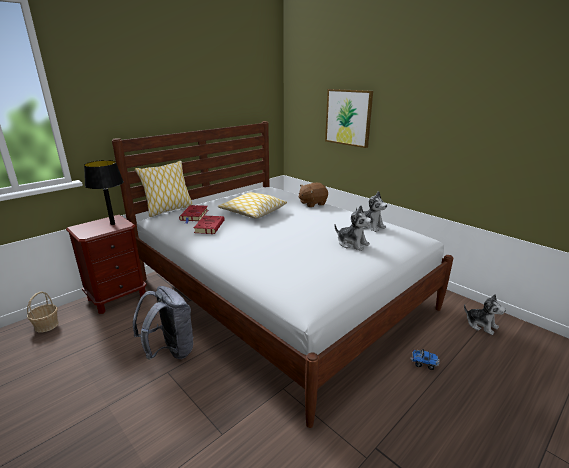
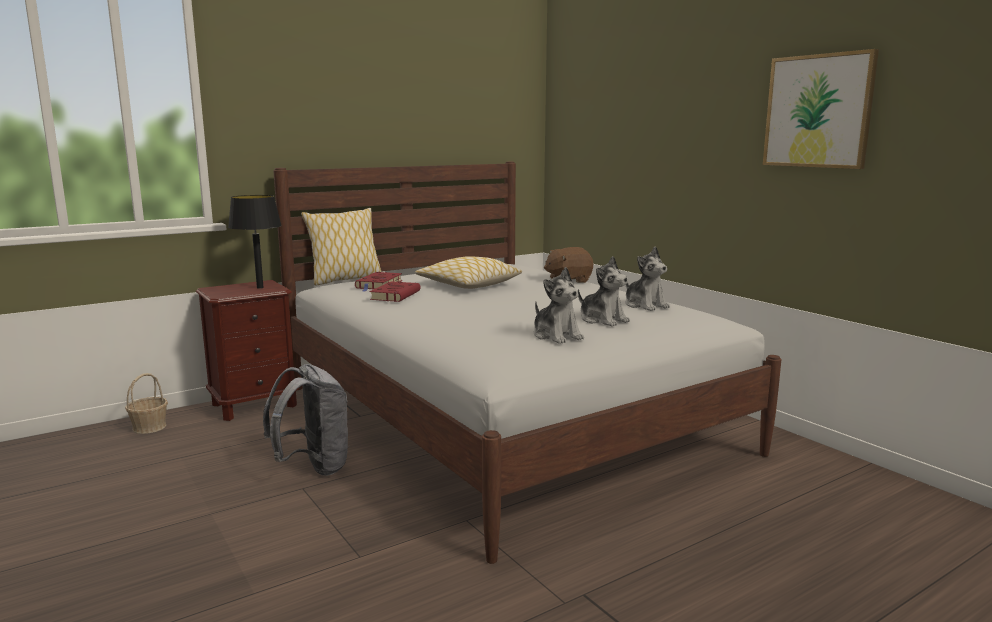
camera: 10 degrees right, 10 degrees down
picture [325,89,373,148] -> picture moved to [763,49,879,169]
toy truck [410,349,440,370] -> none
plush toy [464,294,506,335] -> plush toy moved to [534,267,584,344]

